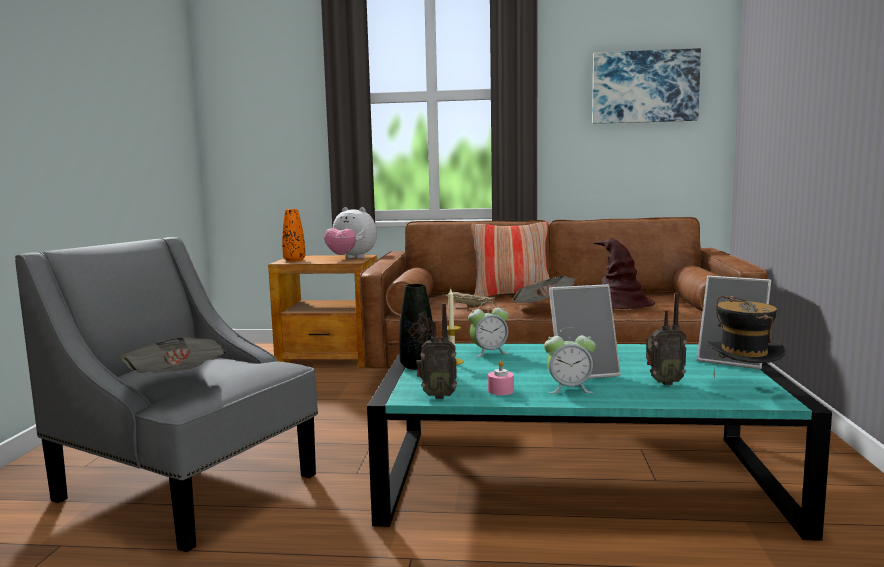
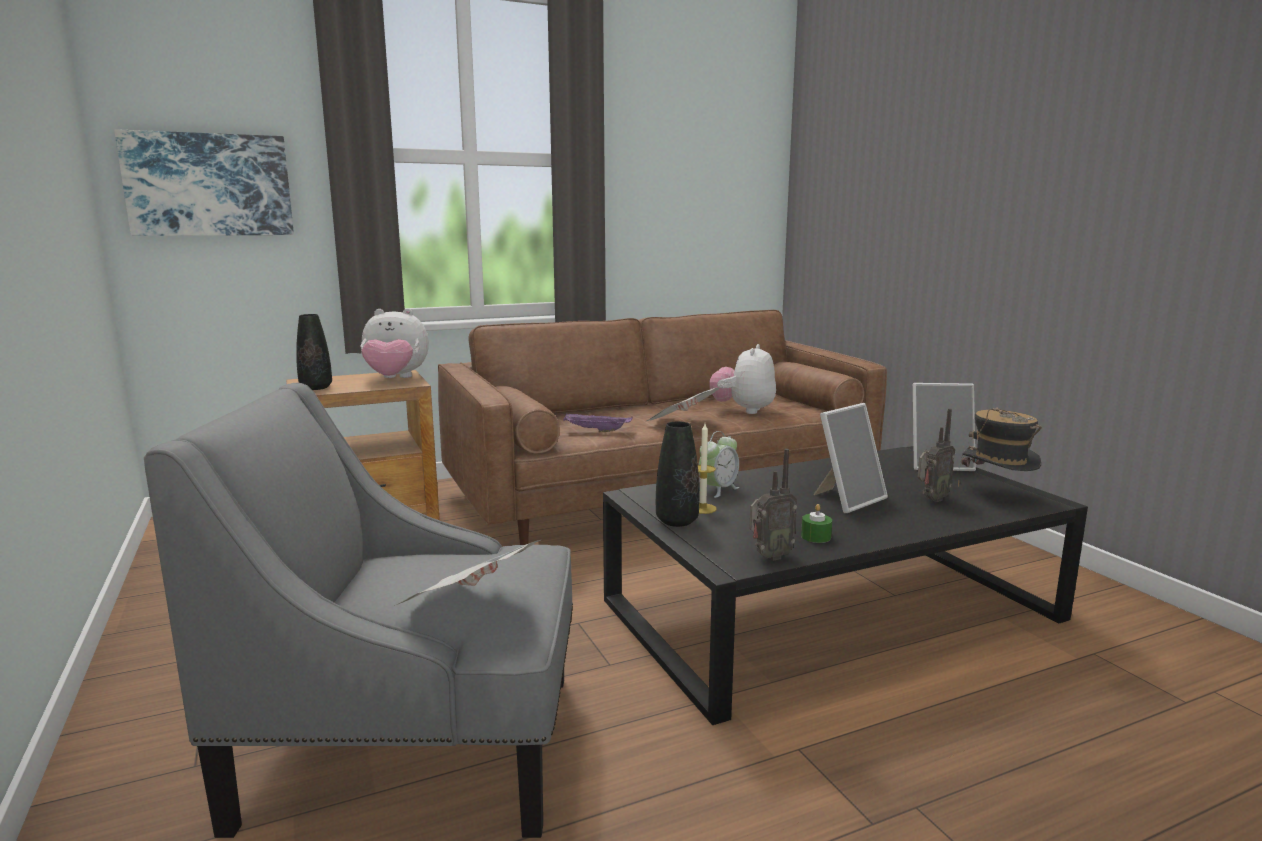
camera: 30 degrees left, 5 degrees up
orange vase [282,209,305,262] -> black vase [296,314,332,390]
turquoise coffee table [367,343,832,541] -> black coffee table [603,446,1088,725]
beige tray [442,292,495,308] -> purple tray [563,414,633,432]
pillow [471,221,550,297] -> none
pink candle [488,361,514,395] -> green candle [801,504,832,543]
alarm clock [544,327,596,393] -> none
picture [592,48,701,124] -> picture moved to [114,129,294,236]
brown hat [593,238,656,309] -> plush toy [709,344,776,414]

